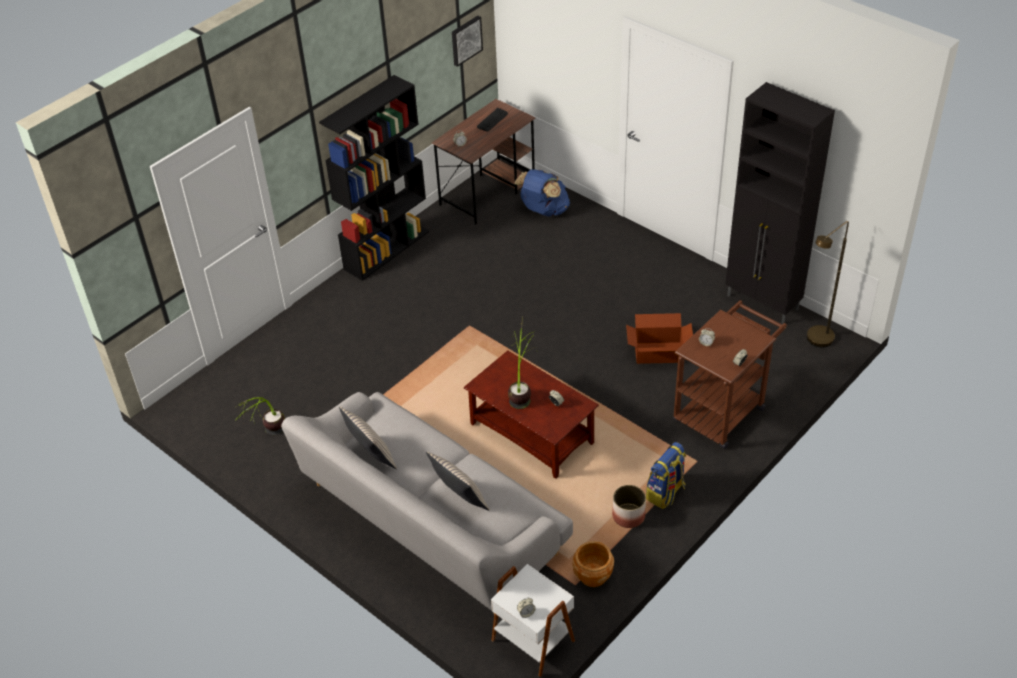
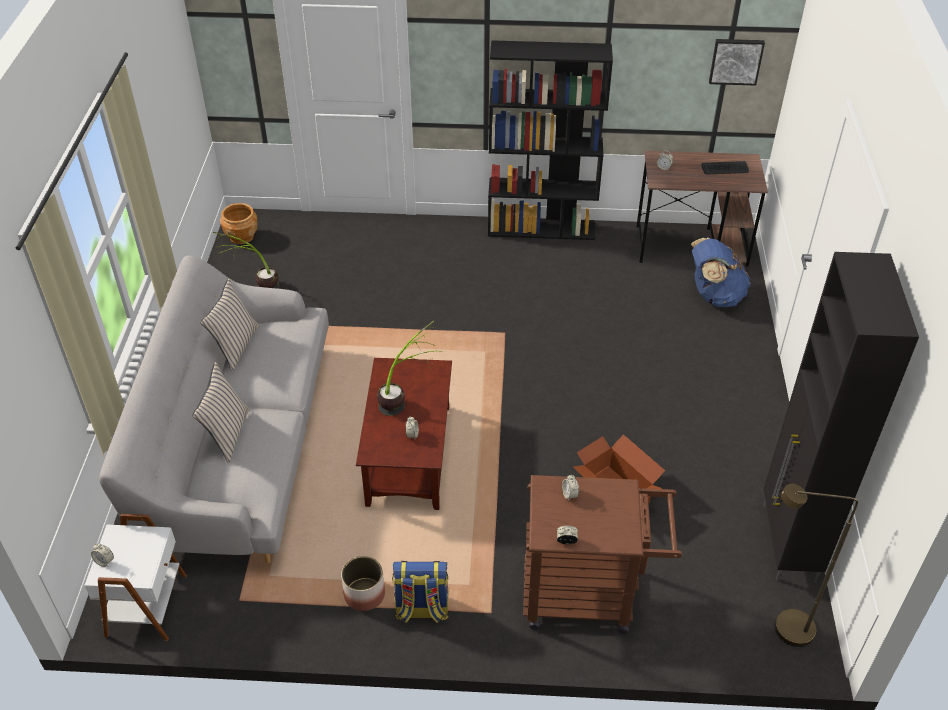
camera: 50 degrees right, 0 degrees up
brown planter [572,541,614,587] -> brown planter moved to [220,203,257,244]

